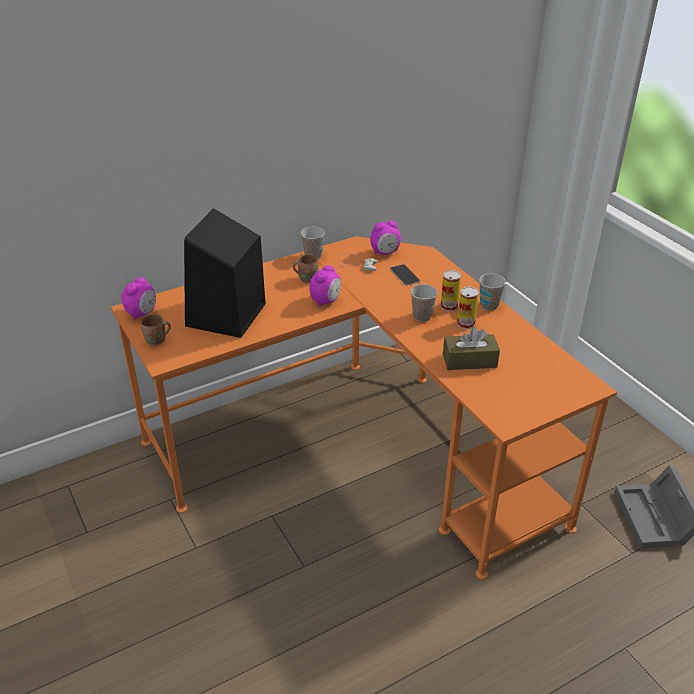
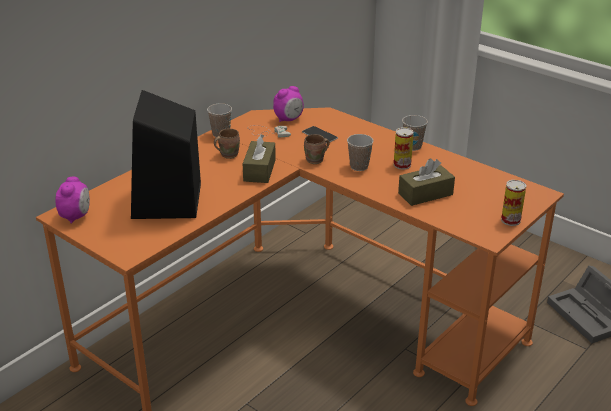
camera: 20 degrees left, 5 degrees down
brown mug [141,314,171,346] -> brown mug moved to [304,134,329,164]
alarm clock [309,266,341,307] -> brown tissue box [243,134,276,183]
can [441,270,461,312] -> can moved to [501,180,526,226]

